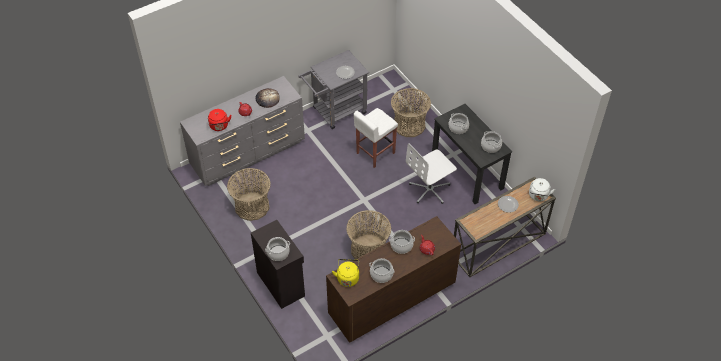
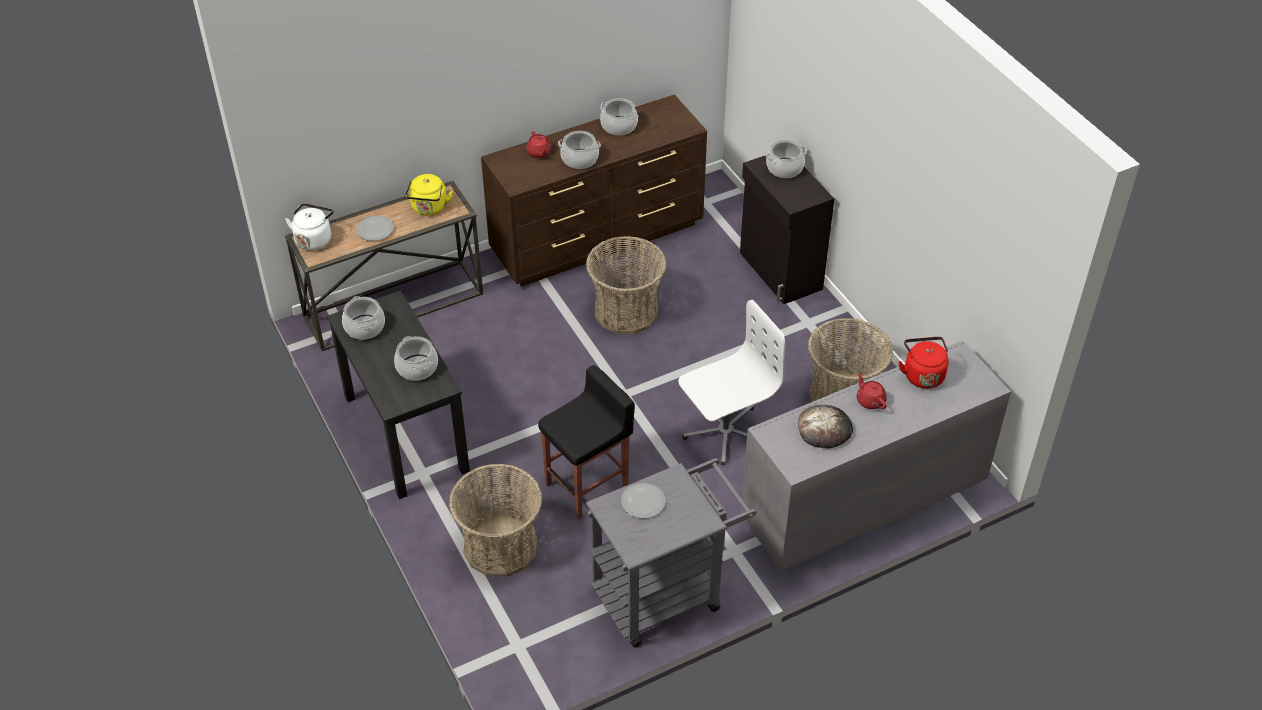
camera: 175 degrees left, 5 degrees down
yellow kettle [332,259,359,287] -> yellow kettle moved to [405,174,453,215]
white stool [354,108,398,168] -> black stool [538,365,635,519]
white office chair [406,143,457,204] -> white office chair moved to [678,300,785,465]

